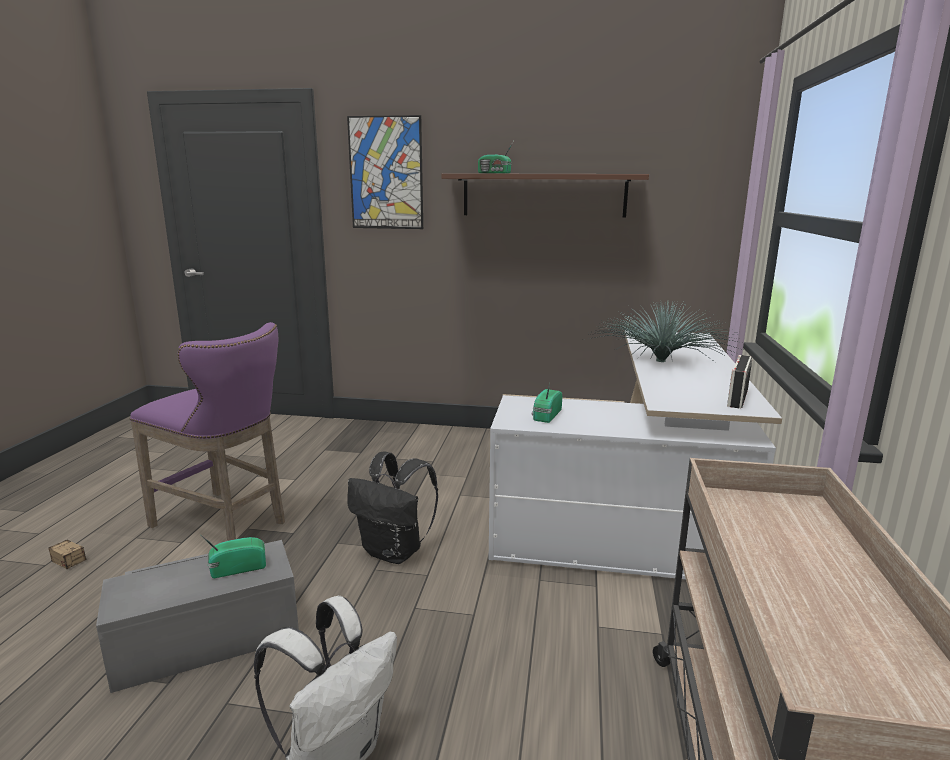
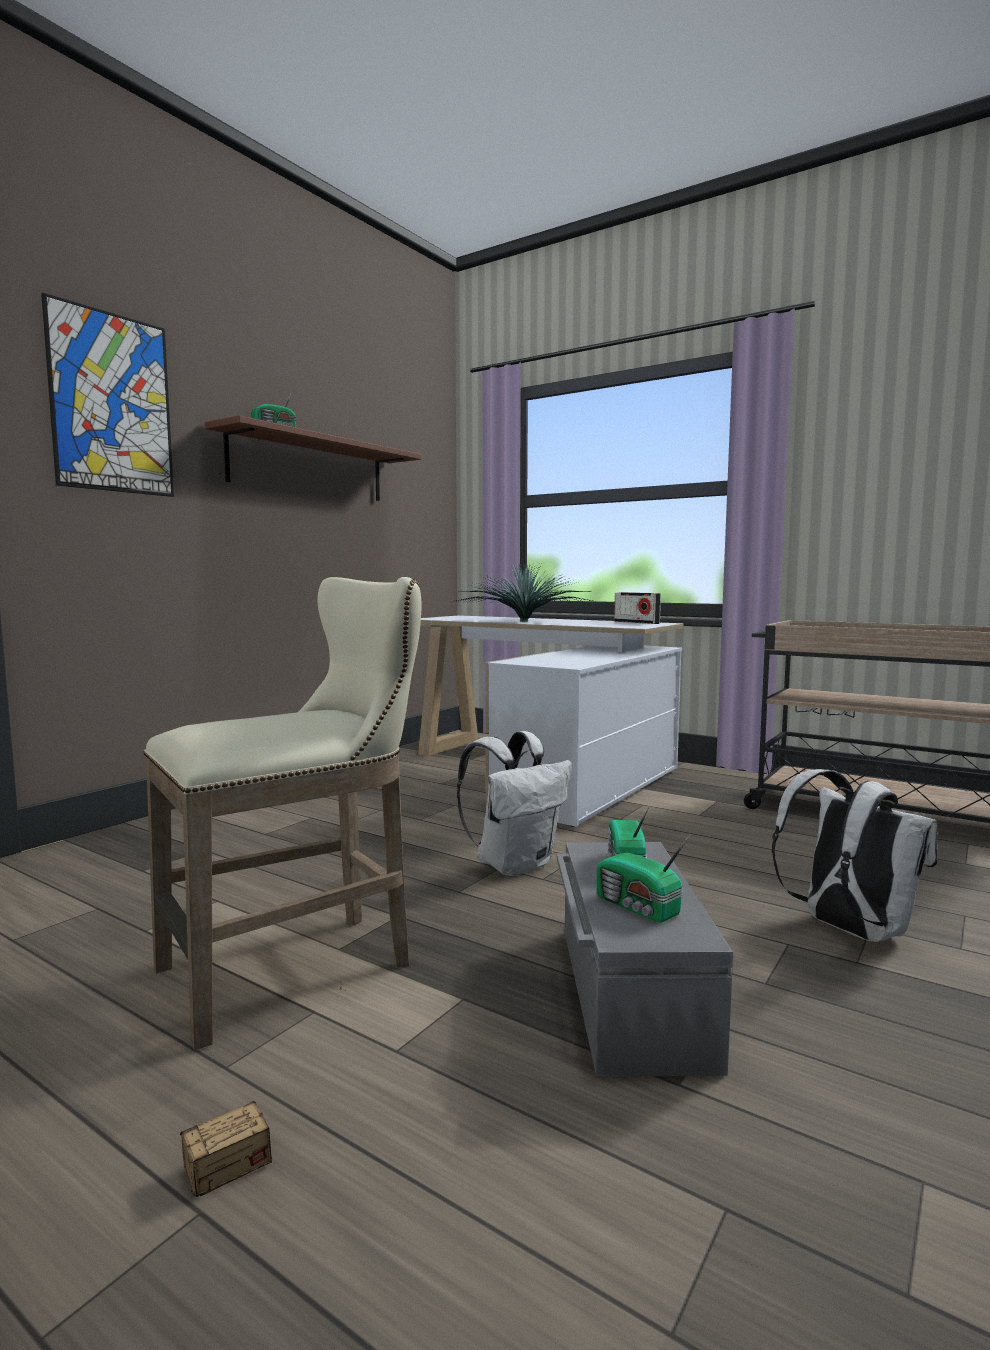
camera: 65 degrees left, 10 degrees down
purple stool [130,322,285,541] -> beige stool [144,577,421,1051]
black backpack [347,451,438,564] -> white backpack [457,731,572,876]
radio [532,383,562,423] -> radio moved to [596,834,691,923]

